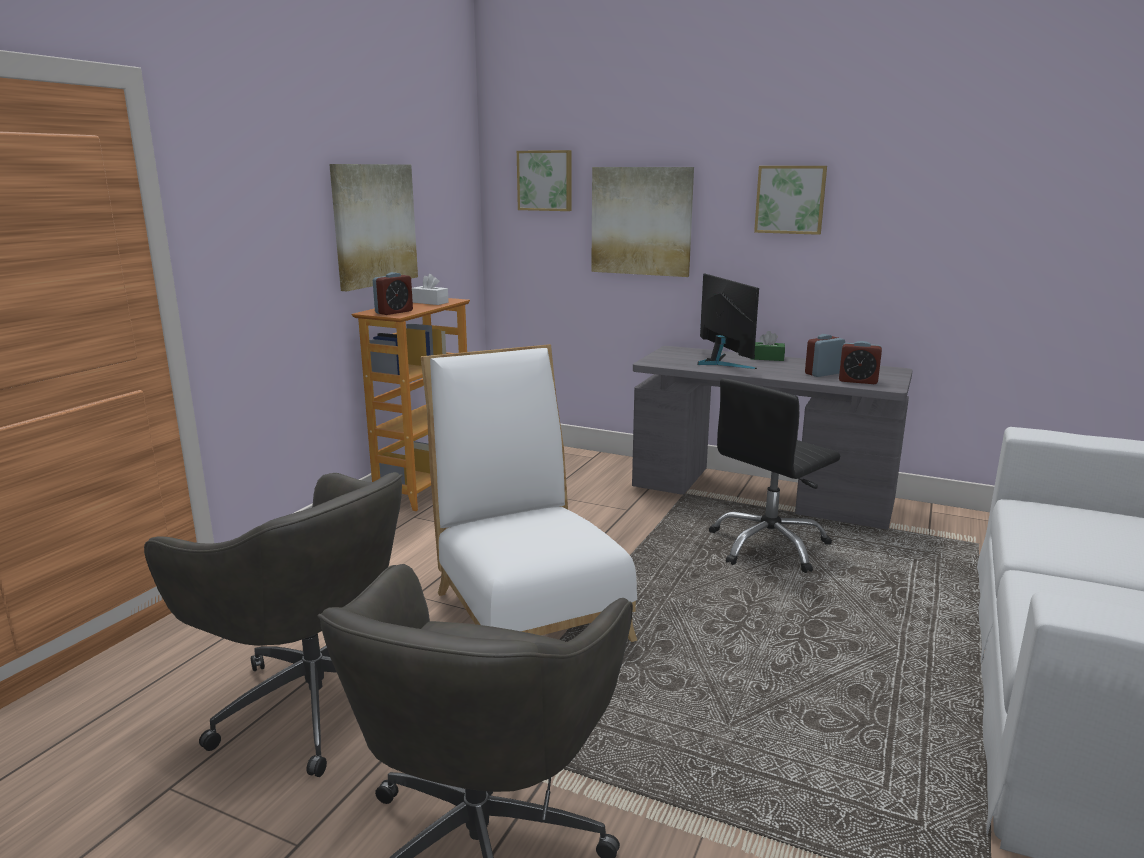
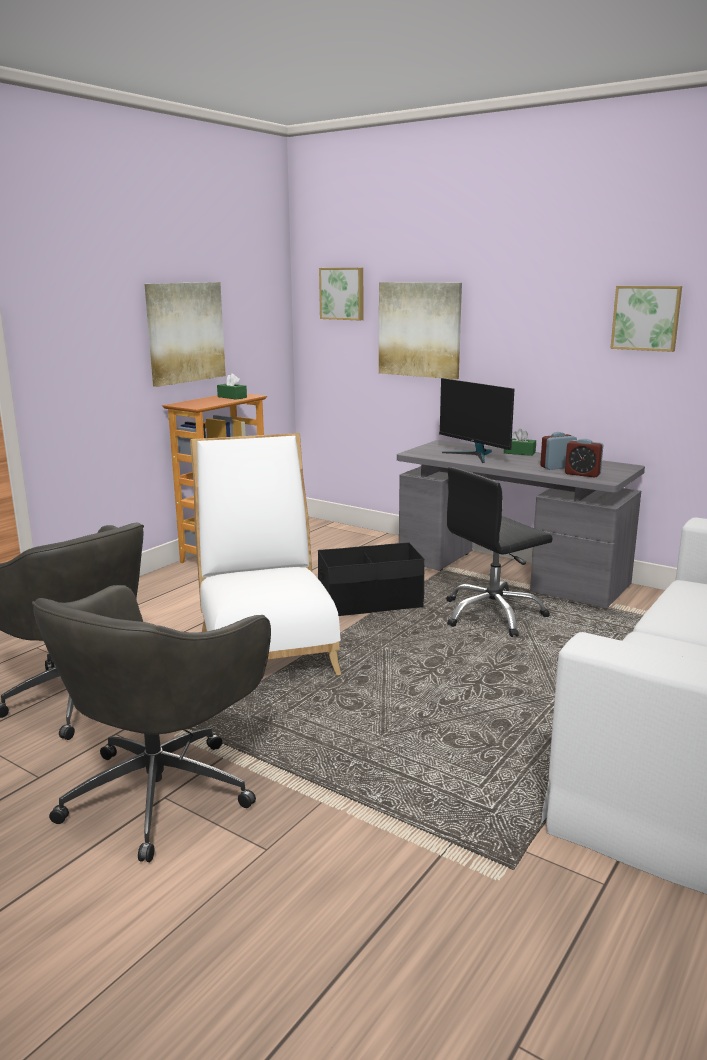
camera: 10 degrees right, 0 degrees up
alarm clock [373,272,413,315] -> none
white tissue box [412,274,449,305] -> green tissue box [217,373,247,400]
monitor [697,274,759,369] -> monitor turned 150 degrees clockwise [439,378,514,463]
picture [754,166,827,235] -> picture moved to [610,286,682,352]
none -> black storage box [318,542,424,616]

